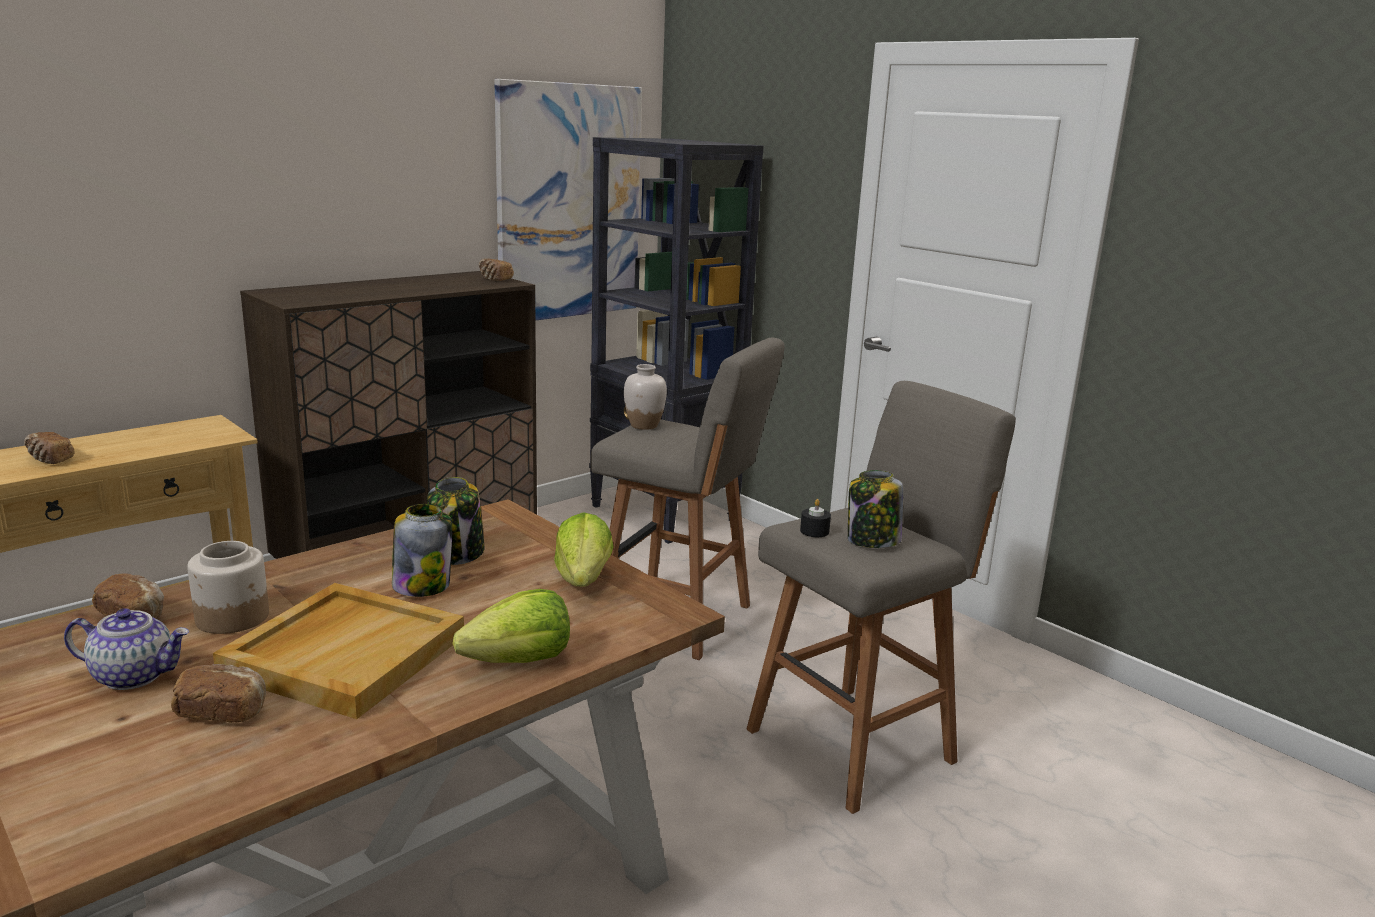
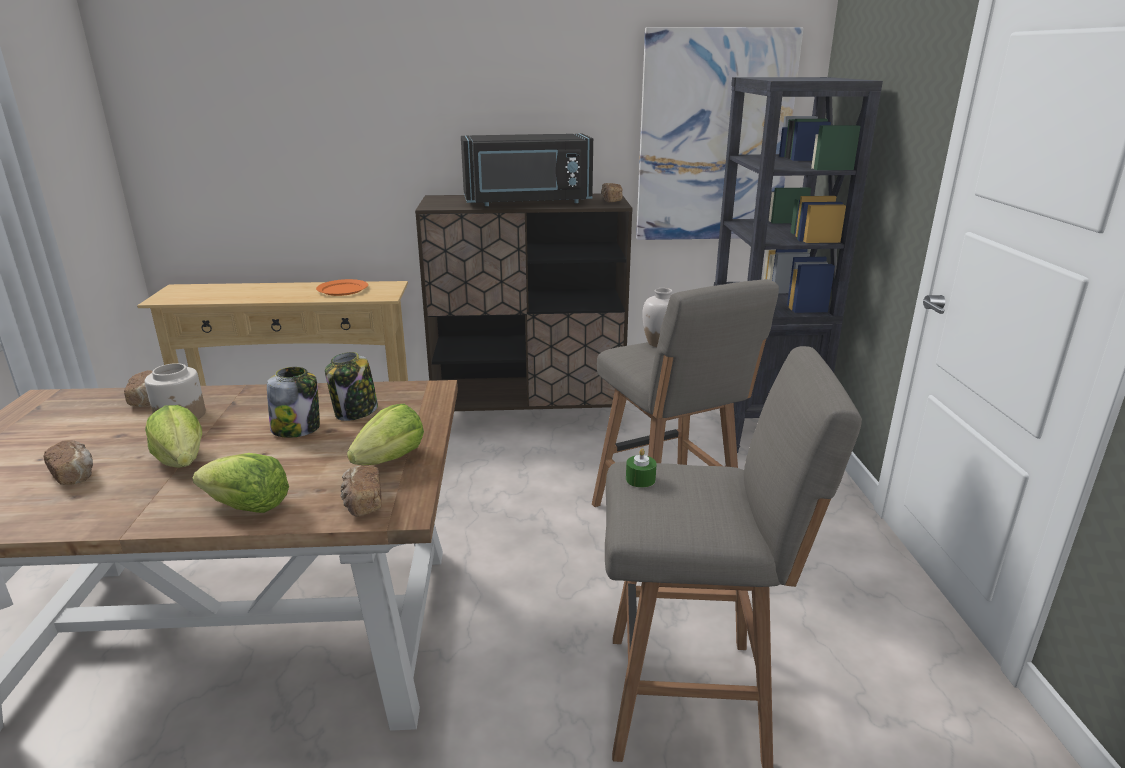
camera: 40 degrees right, 5 degrees up
bread [24,432,74,464] -> bread moved to [340,466,382,517]
teapot [64,608,189,690] -> none
beige tray [213,583,464,719] -> lettuce [145,405,202,468]
black candle [800,499,831,537] -> green candle [626,448,657,488]
jar [848,470,903,548] -> none
none -> orange plate [316,279,368,296]
none -> black microwave [461,134,593,206]

